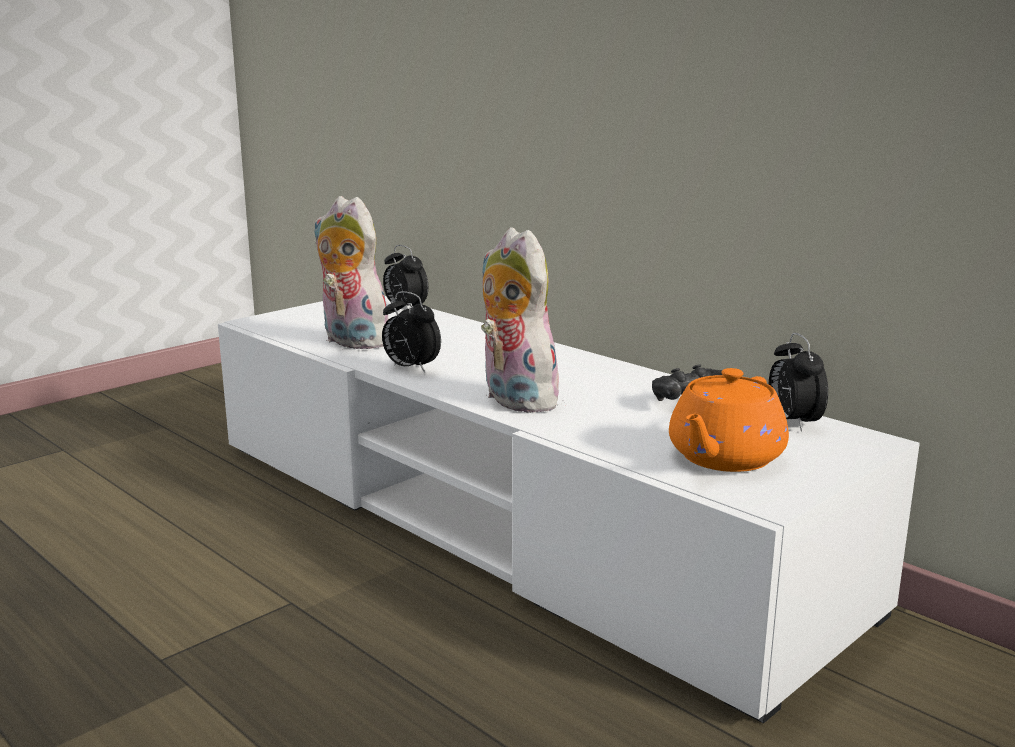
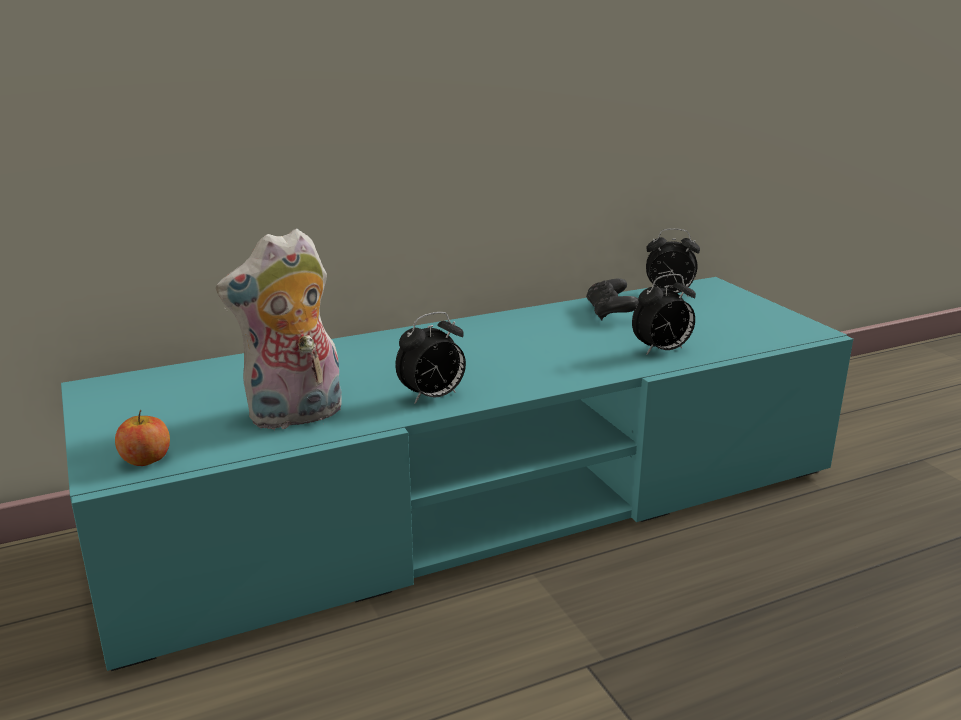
camera: 70 degrees left, 5 degrees up
white tv stand [218,296,920,723] -> turquoise tv stand [61,277,853,671]
alarm clock [383,245,428,308] -> alarm clock moved to [632,274,696,355]
plush toy [481,227,566,413] -> none
orange teapot [669,368,789,472] -> none
none -> apple [115,410,170,466]

